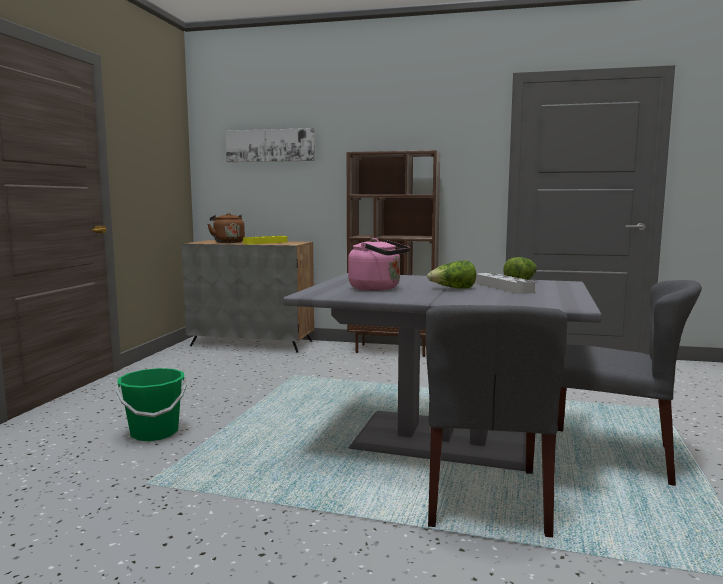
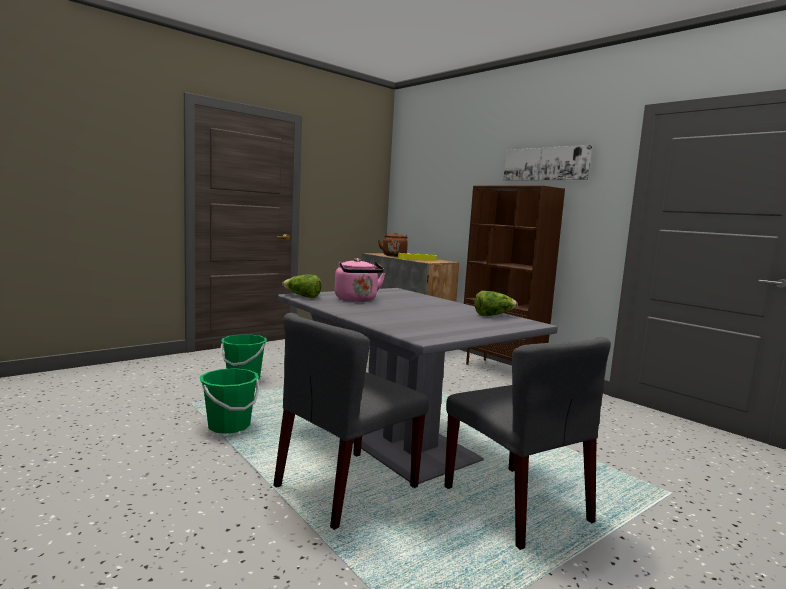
camera: 35 degrees right, 0 degrees up
picture [225,128,315,162] -> picture moved to [504,145,592,181]
lettuce [427,260,476,289] -> lettuce moved to [282,274,321,298]
grey tray [476,273,535,294] -> none
none -> green bucket [200,368,259,434]

